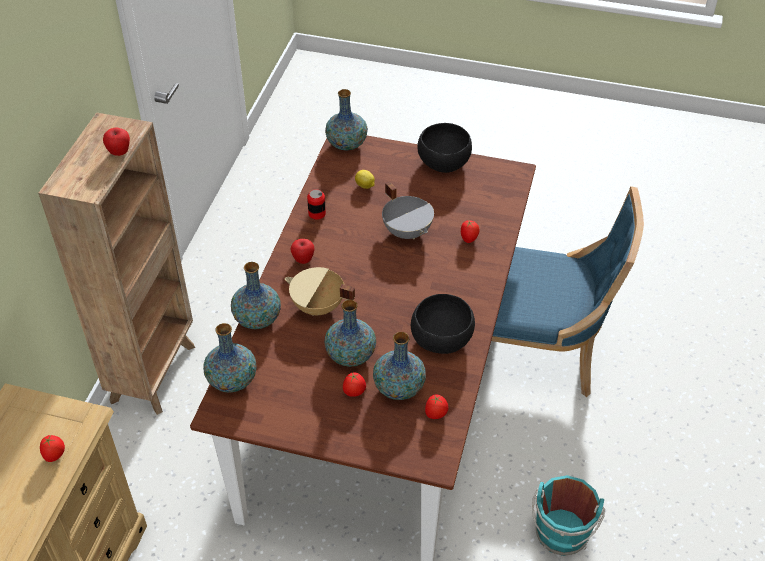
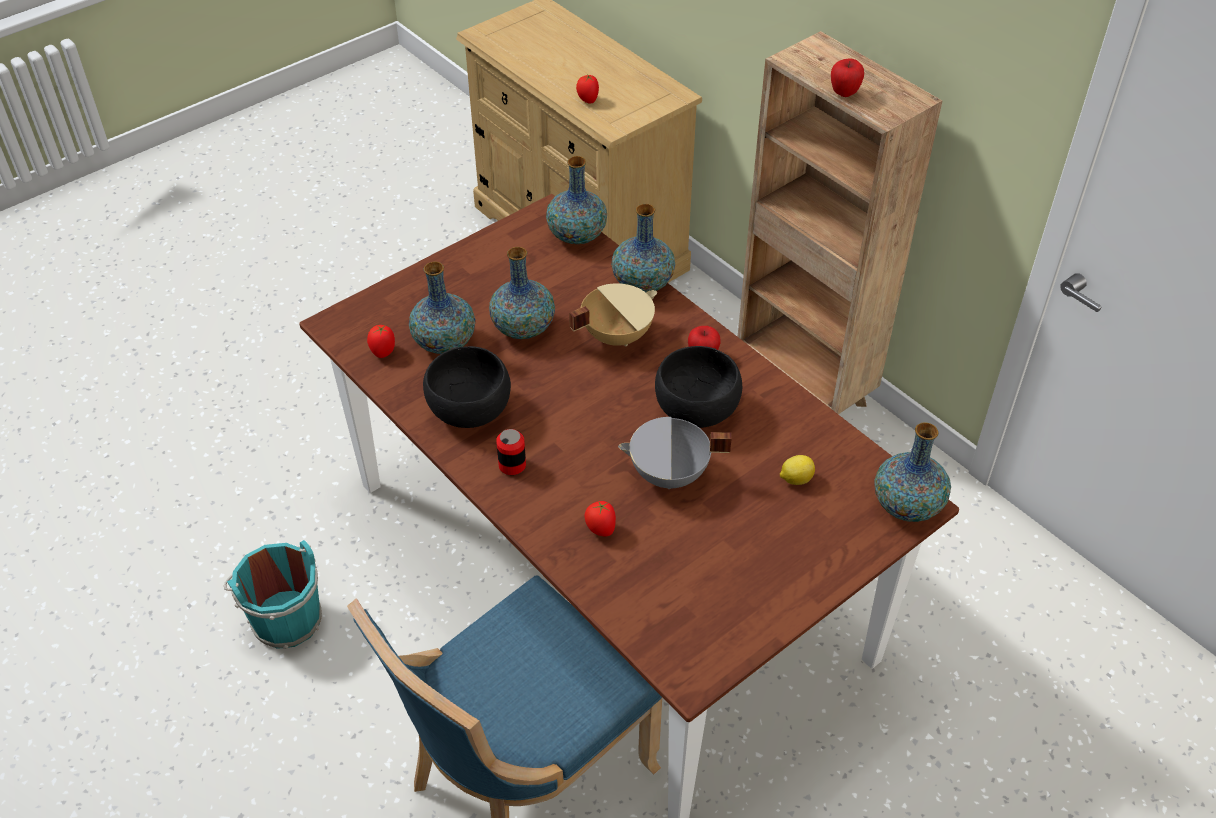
camera: 125 degrees right, 0 degrees up
can [307,189,326,220] -> can moved to [496,429,526,475]
tomato [343,372,366,397] -> none
black bowl [417,123,472,173] -> black bowl moved to [655,346,742,428]

